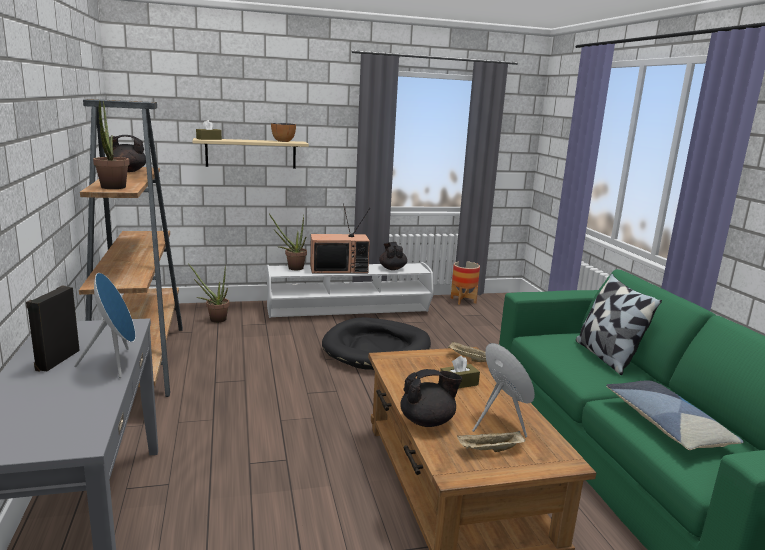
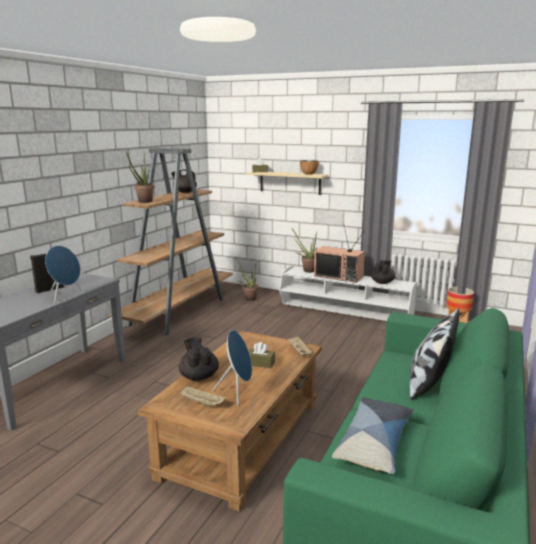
camera: 40 degrees right, 0 degrees up
black dog bed [322,317,431,370] -> none
black teapot [400,369,462,427] -> black teapot turned 135 degrees counterclockwise [179,337,219,381]

